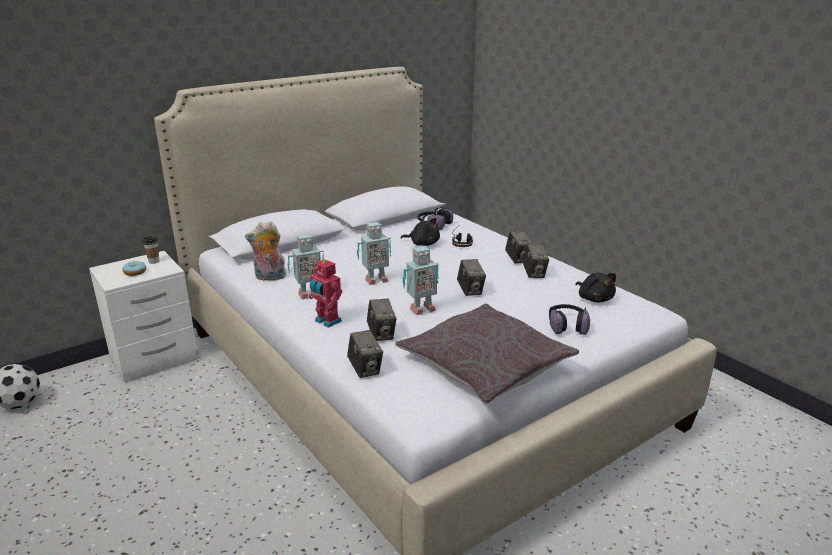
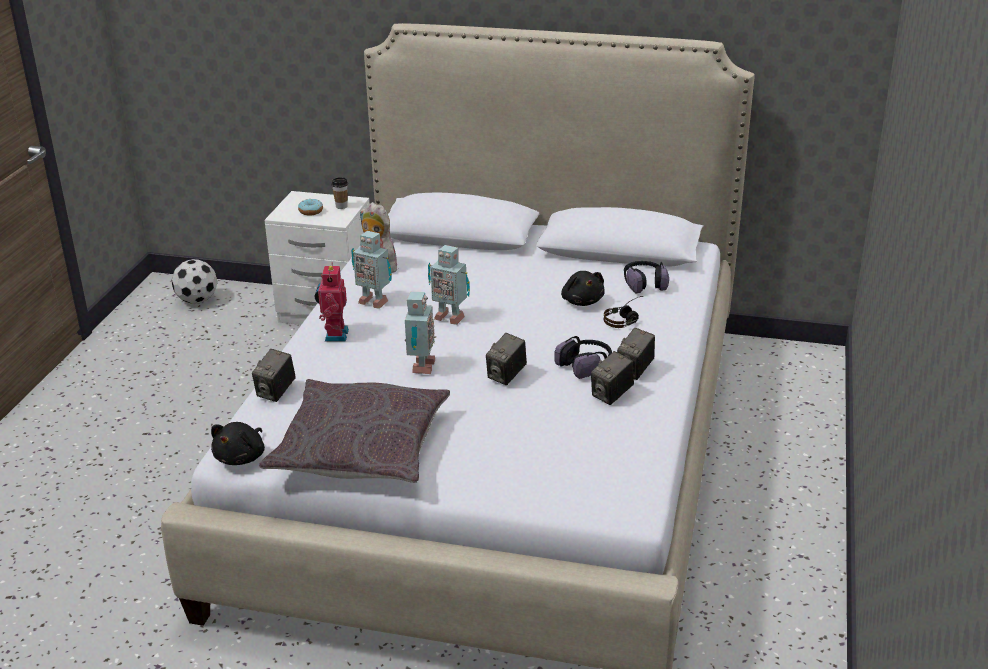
camera: 50 degrees right, 5 degrees up
camera [367,299,396,341] -> none
toy robot [403,246,439,315] -> toy robot turned 105 degrees counterclockwise [405,292,436,374]
headphones [549,304,590,335] -> headphones moved to [554,336,612,379]
black plush toy [575,273,616,302] -> black plush toy moved to [211,422,265,465]

